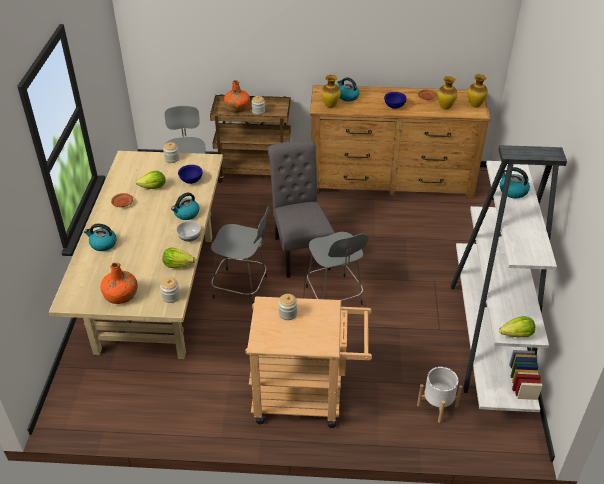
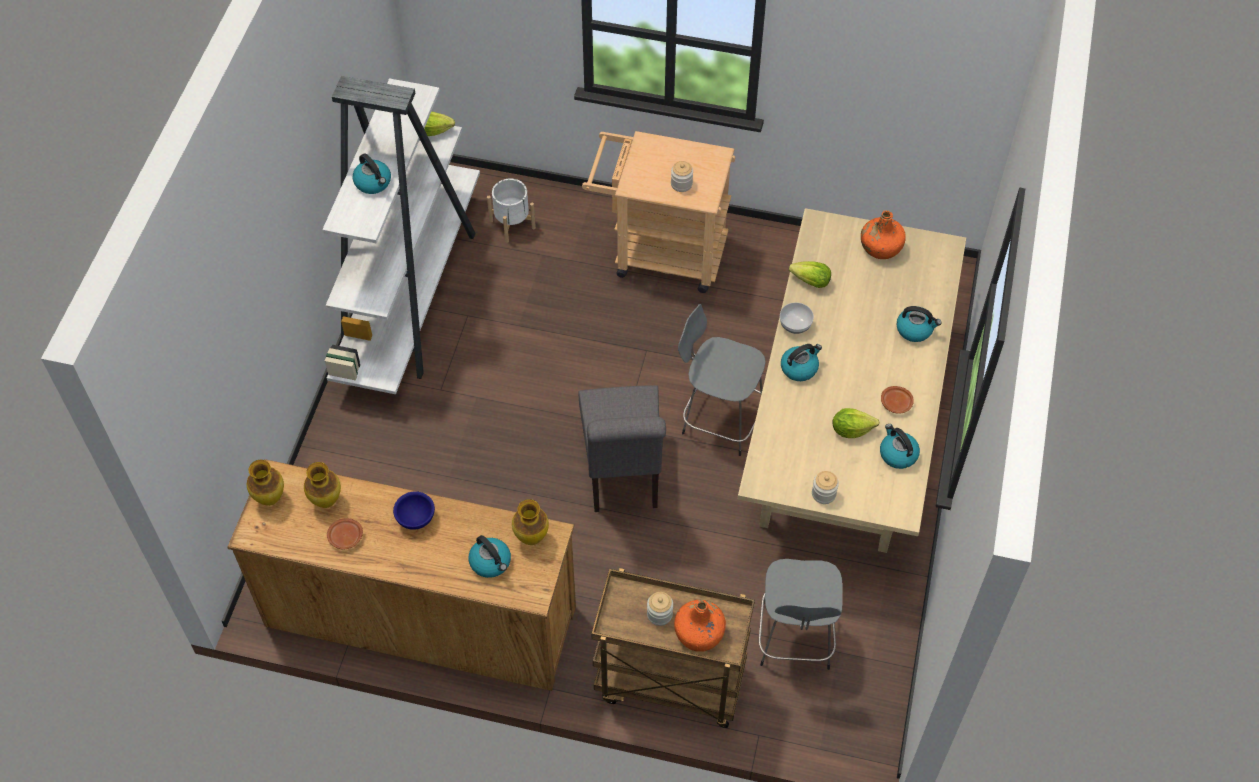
camera: 170 degrees left, 15 degrees up
jar [160,277,180,303] -> none
blue bowl [178,165,203,184] -> none
grey stool [306,232,368,305] -> none
none -> kettle [880,424,920,469]

